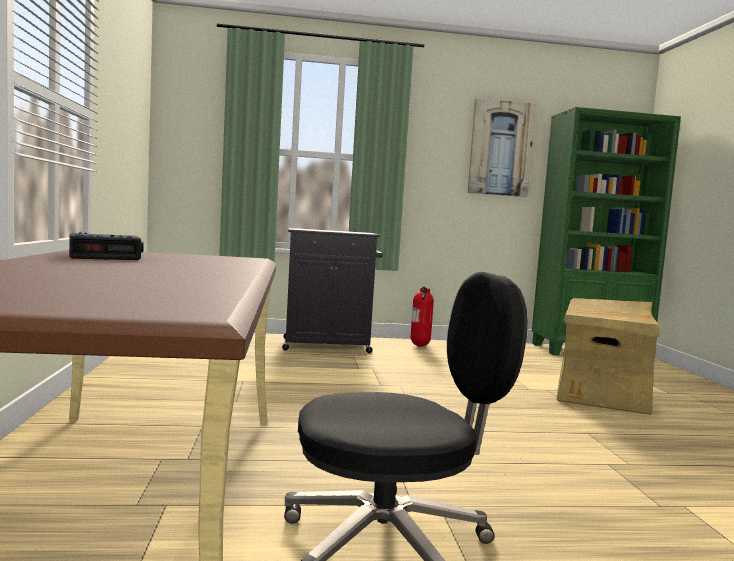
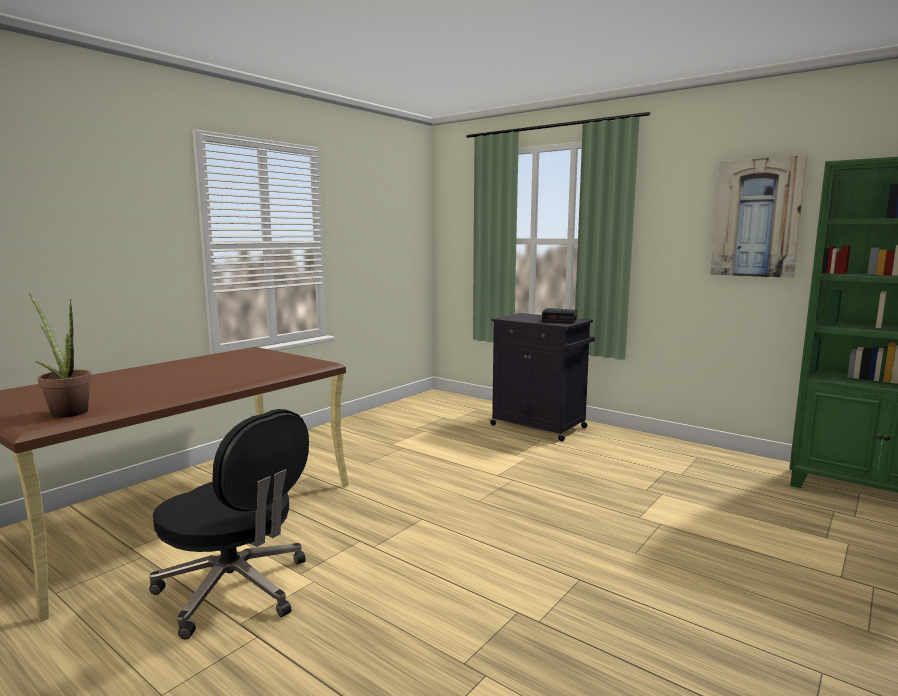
camera: 45 degrees right, 5 degrees up
alarm clock [69,232,144,260] -> alarm clock moved to [542,308,578,324]
fire extinguisher [411,287,434,347] -> none
cardboard box [557,298,659,415] -> none
none -> potted plant [29,293,92,418]

